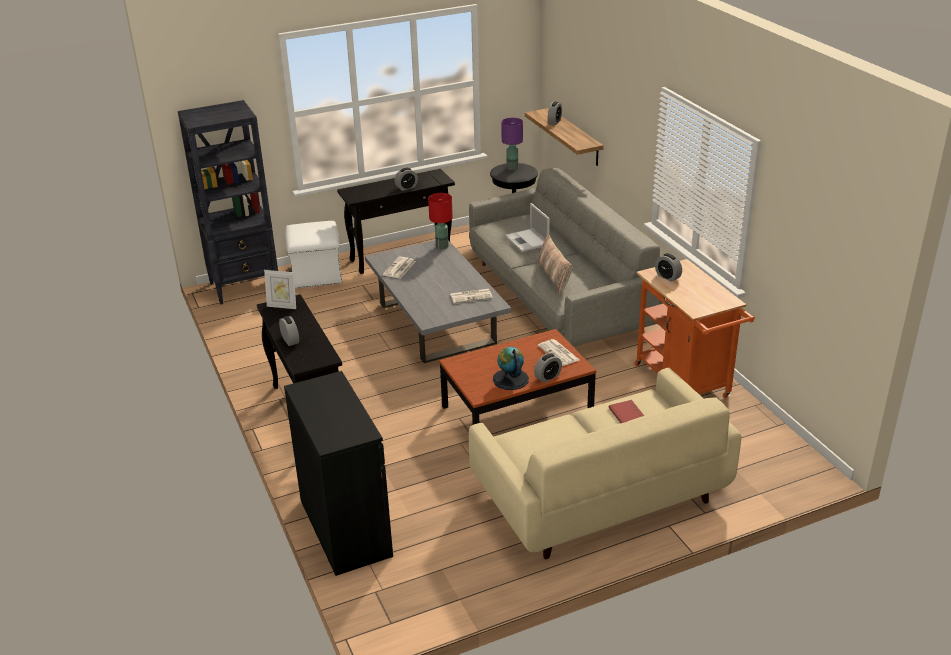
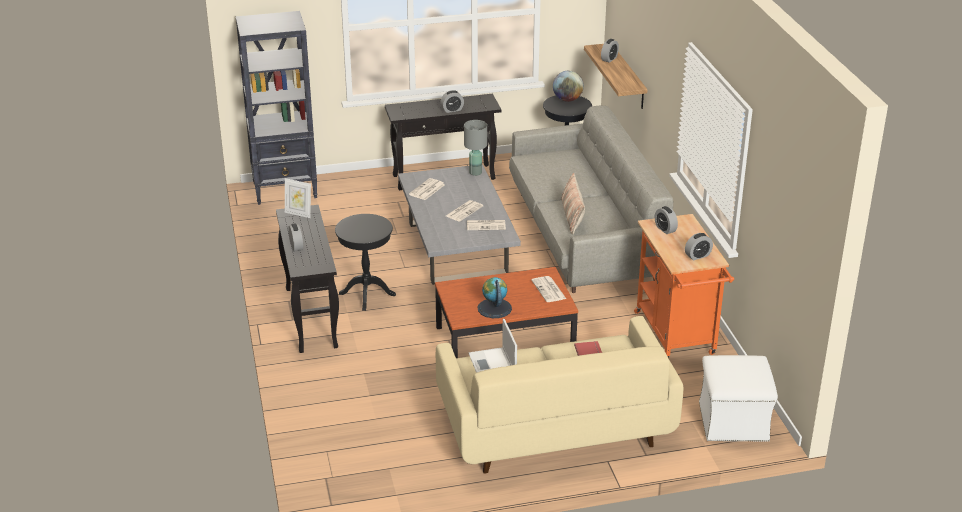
camera: 10 degrees right, 0 degrees up
black cabinet [284,371,393,576] -> none
white ottoman [285,221,342,289] -> white ottoman moved to [699,355,778,441]
red table lamp [428,193,453,249] -> grey table lamp [464,120,487,176]
purple table lamp [501,118,523,170] -> globe [553,71,584,102]
laptop [505,203,550,252] -> laptop moved to [468,319,517,373]
alarm clock [534,353,562,383] -> alarm clock moved to [685,233,713,260]
none -> black side table [335,214,396,311]
none -> newspaper [446,200,484,222]

